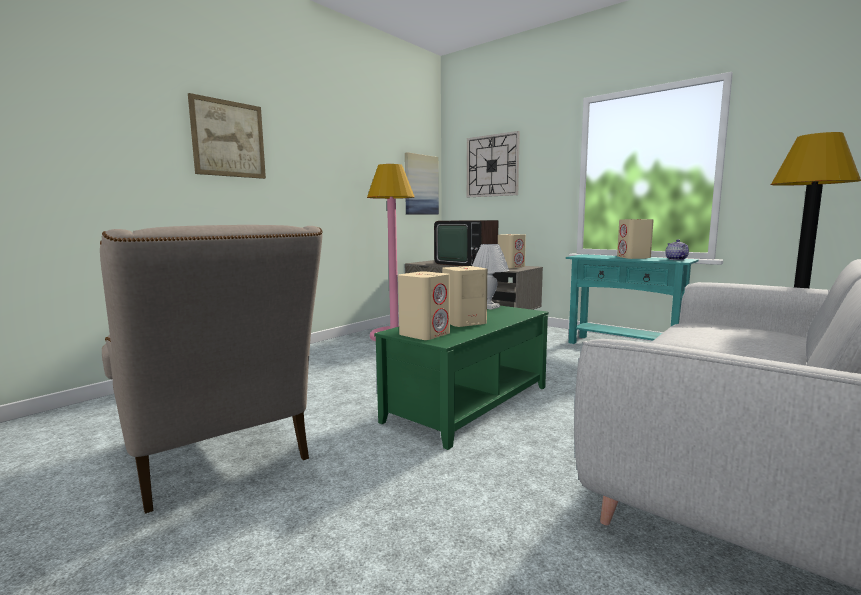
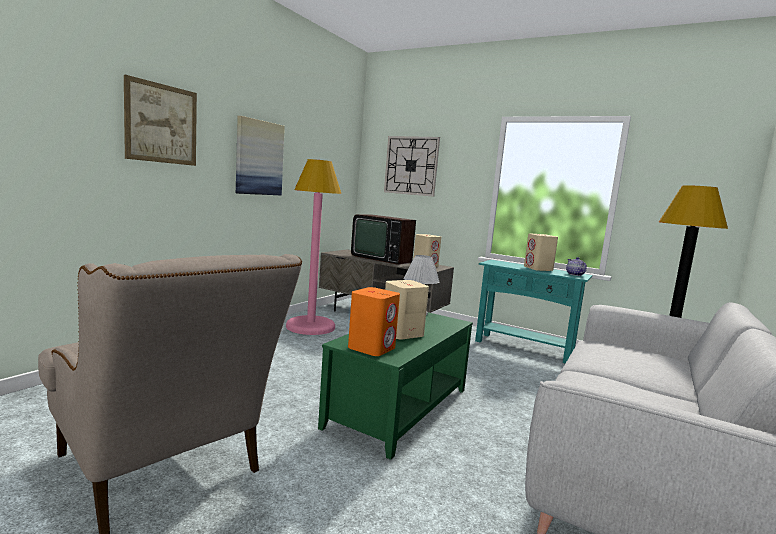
camera: 10 degrees left, 0 degrees up
beige speaker [398,272,450,340] -> orange speaker [348,287,400,356]
picture [405,152,439,215] -> picture moved to [236,116,285,196]

